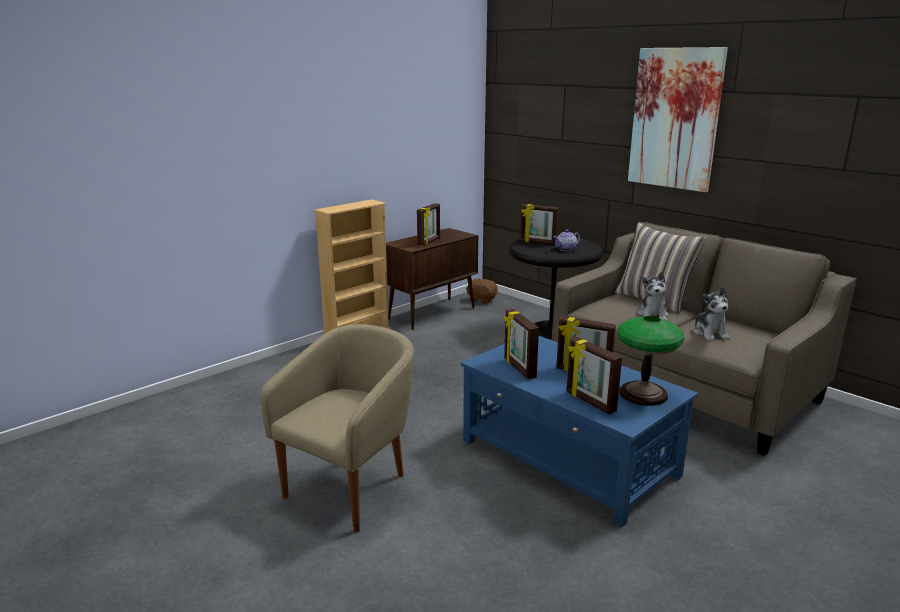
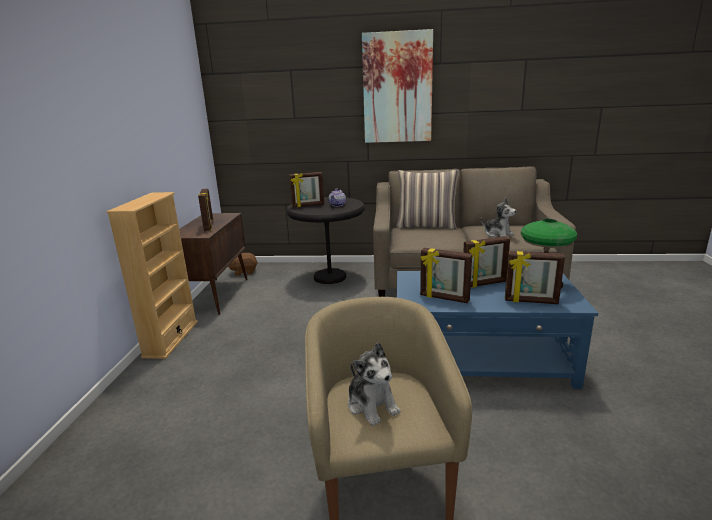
camera: 40 degrees left, 0 degrees up
plush toy [638,272,669,320] -> plush toy moved to [348,342,401,426]

